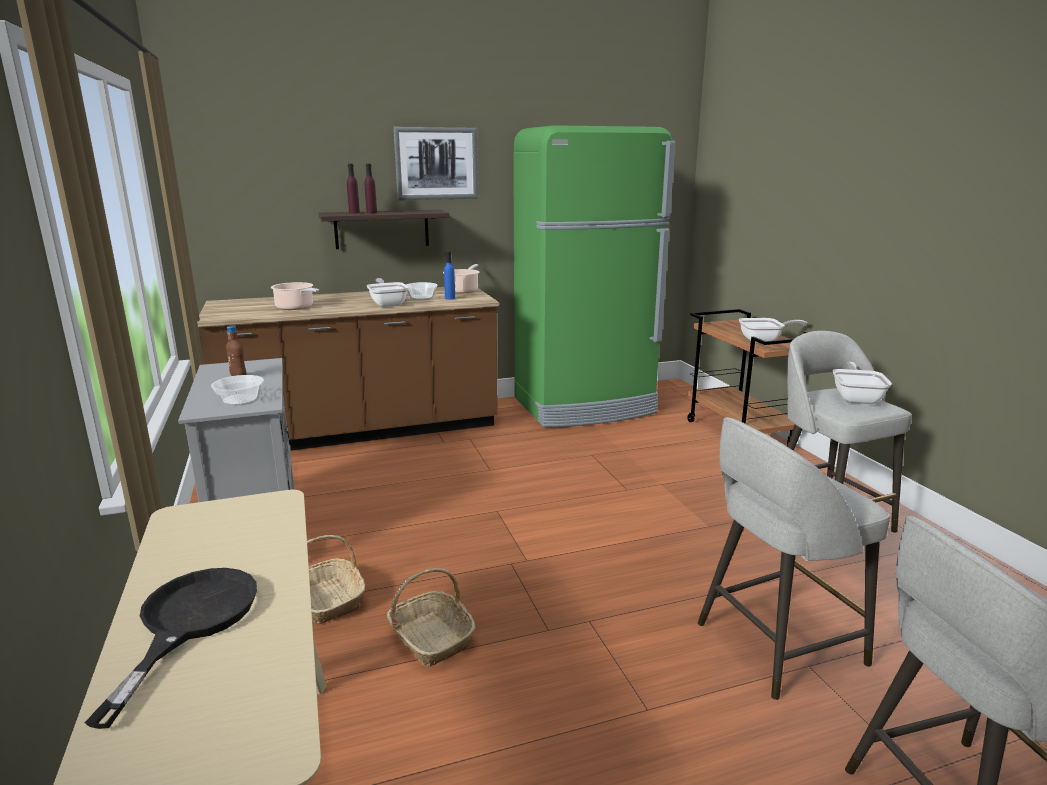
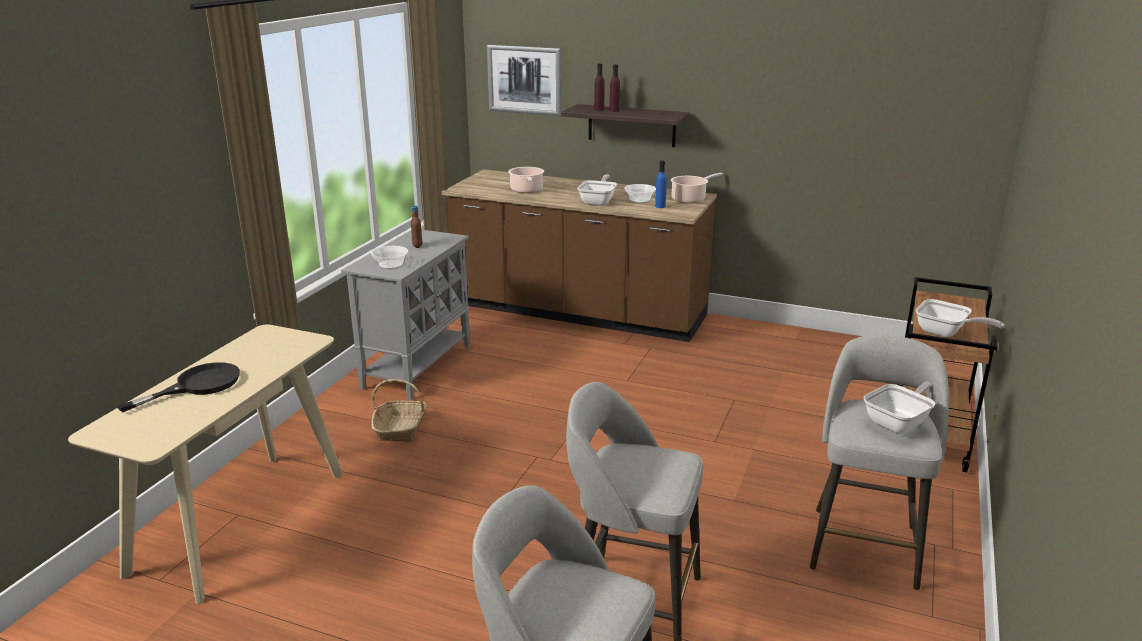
camera: 40 degrees right, 5 degrees up
basket [387,568,476,667] -> none
picture [393,127,478,200] -> picture moved to [487,44,562,116]
green fridge [513,125,675,427] -> none

